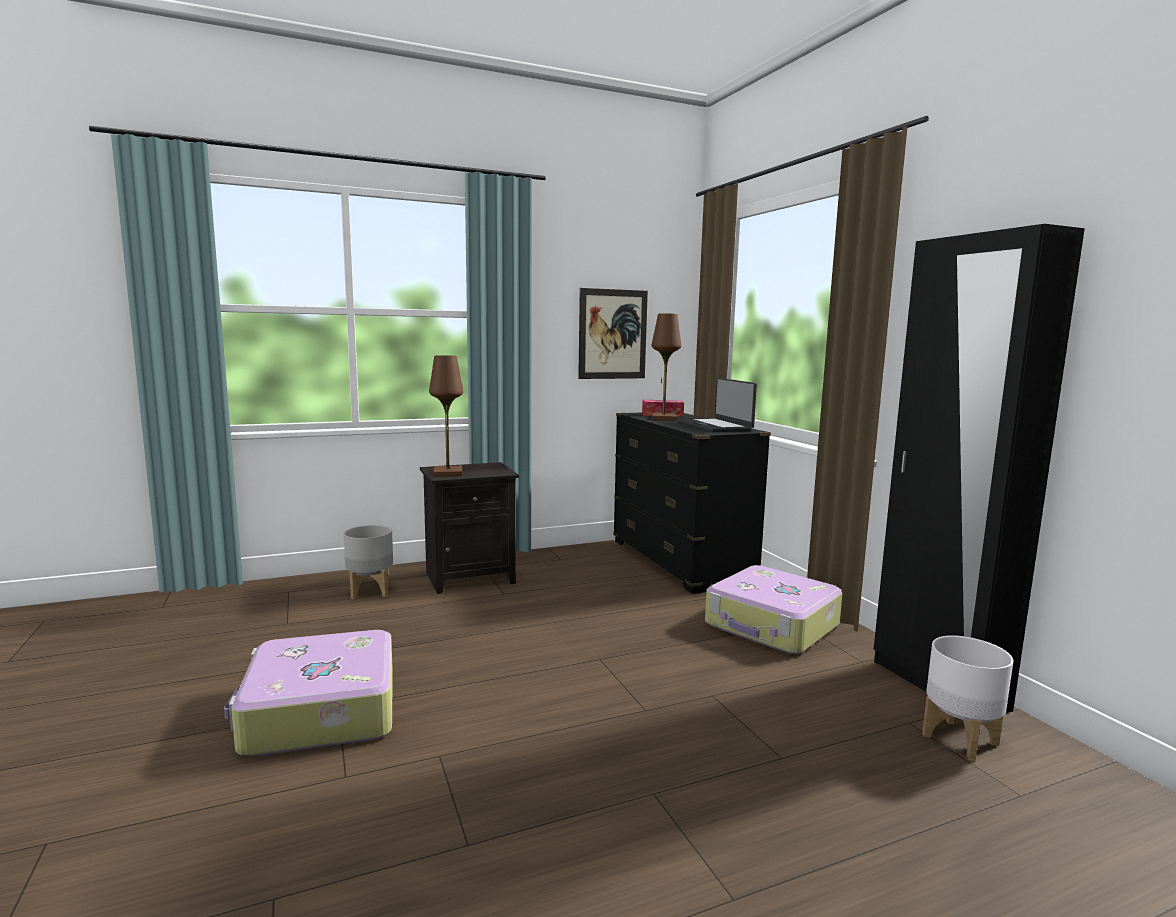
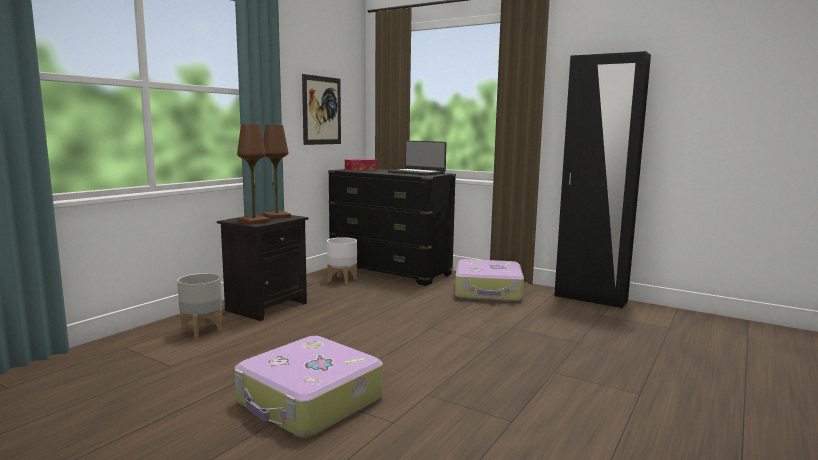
camera: 35 degrees left, 0 degrees up
brown table lamp [651,313,681,421] -> brown table lamp moved to [263,124,291,219]
white planter [922,635,1013,761] -> white planter moved to [327,237,357,284]

